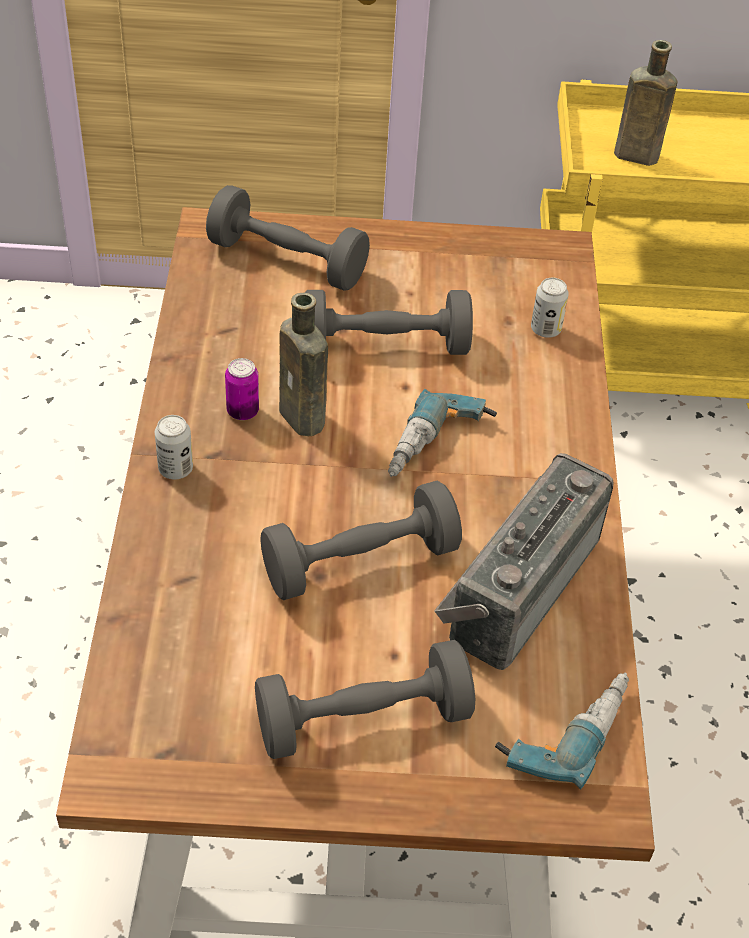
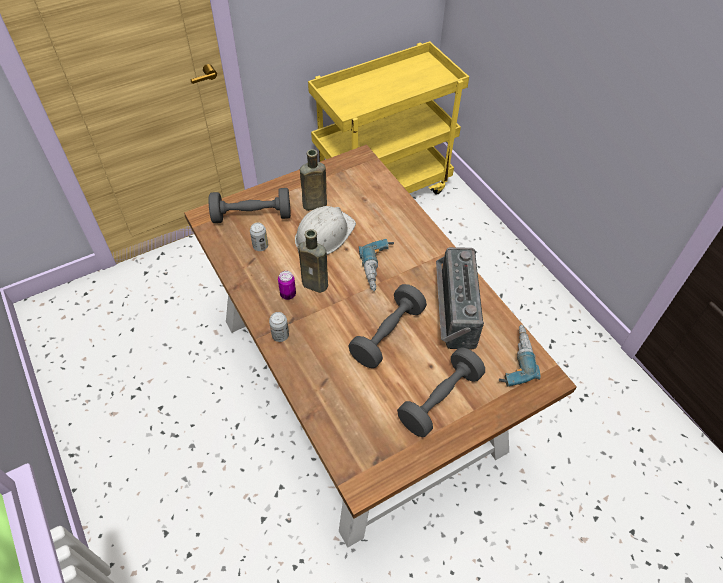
camera: 30 degrees left, 5 degrees up
grey dumbbell [304,290,473,355] -> white hard hat [295,206,356,255]
can [531,278,569,338] -> can moved to [250,222,268,251]
brown bottle [614,40,678,166] -> brown bottle moved to [300,149,327,211]

